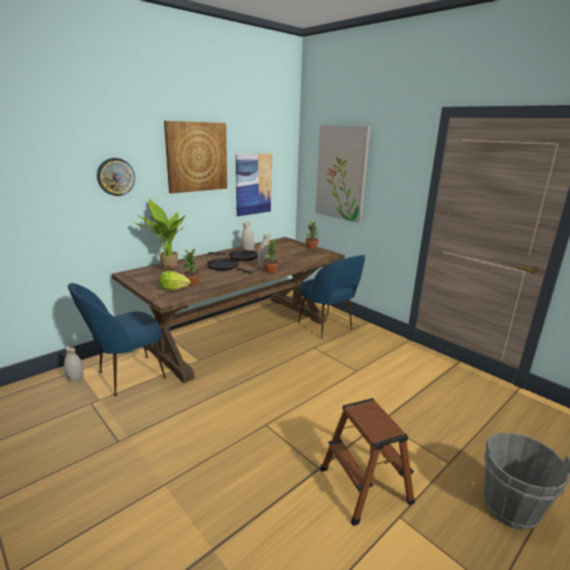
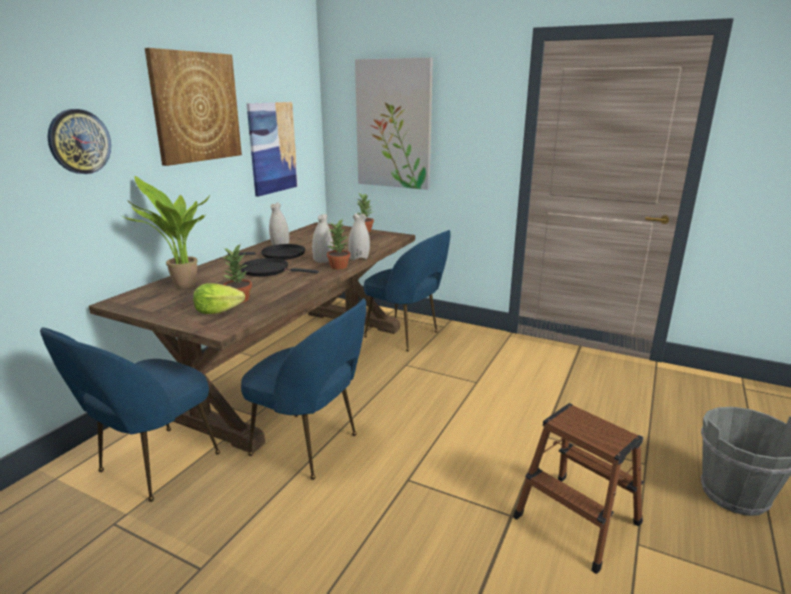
camera: 20 degrees left, 0 degrees up
white vase [64,346,83,382] -> white vase moved to [348,213,370,260]
none -> blue chair [241,298,366,480]

